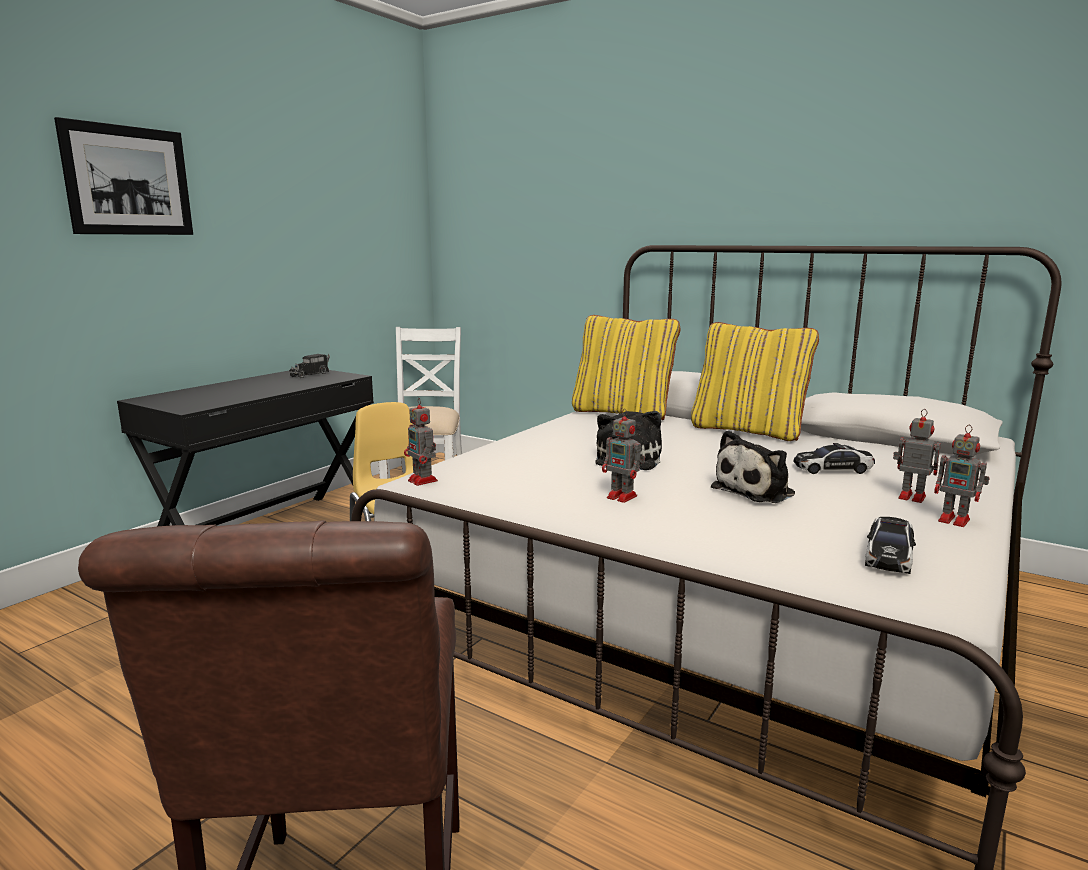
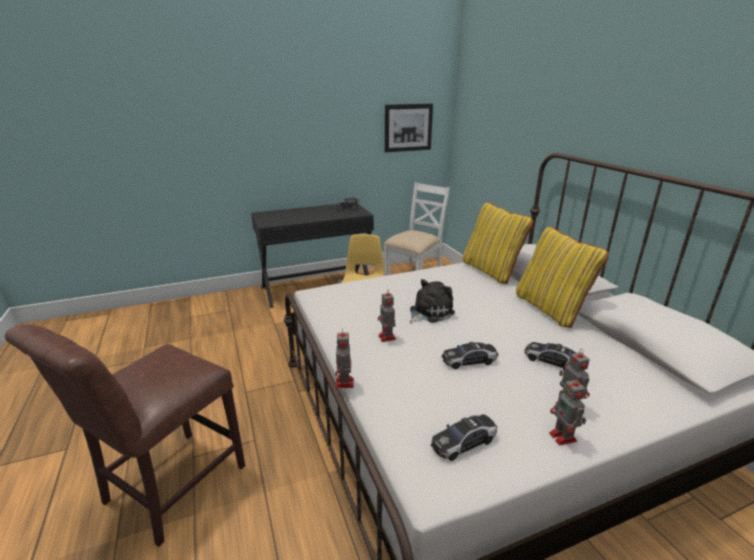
camera: 35 degrees right, 10 degrees up
picture [54,117,193,235] -> picture moved to [385,104,433,152]
toy robot [404,398,438,486] -> toy robot moved to [335,328,354,388]
plush toy [711,430,795,503] -> toy car [442,342,498,369]

